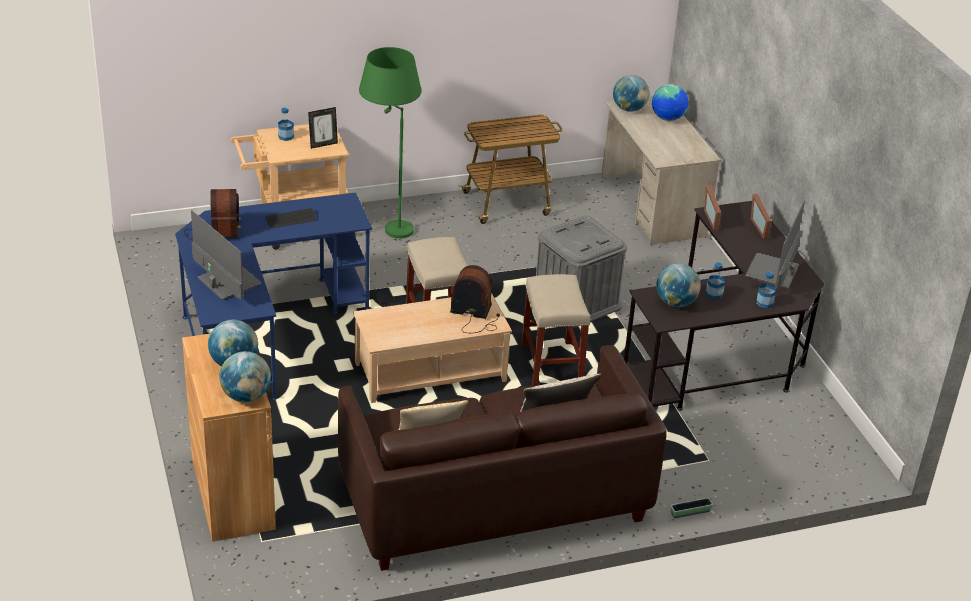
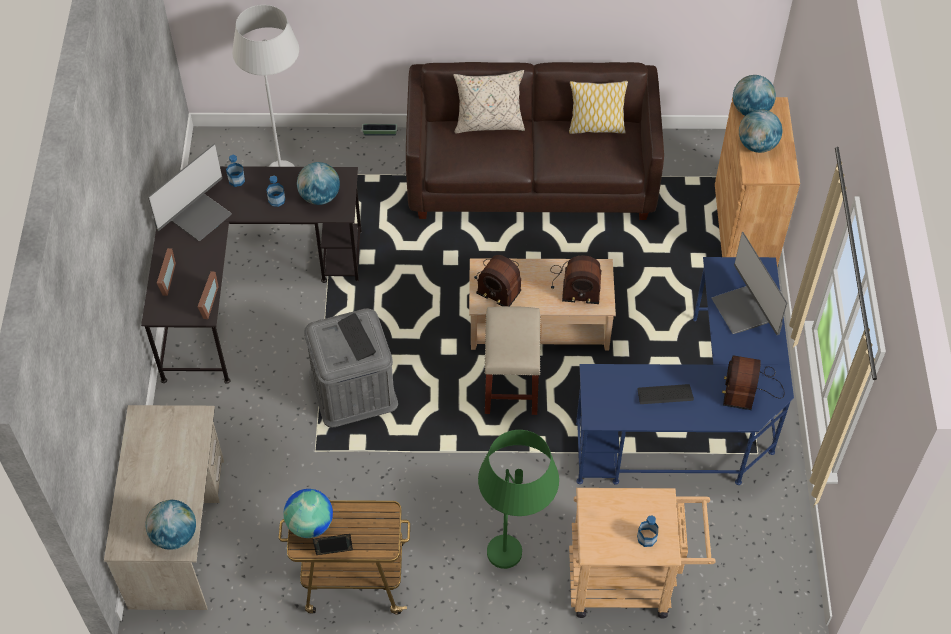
camera: 160 degrees left, 20 degrees up
picture frame [308,107,338,149] -> picture frame moved to [313,534,353,555]
beige stool [521,274,590,386] -> none
globe [652,84,689,121] -> globe moved to [284,489,333,538]
none -> white floor lamp [232,5,299,167]
none -> keyboard [338,313,376,361]
none -> radio [550,256,601,304]

